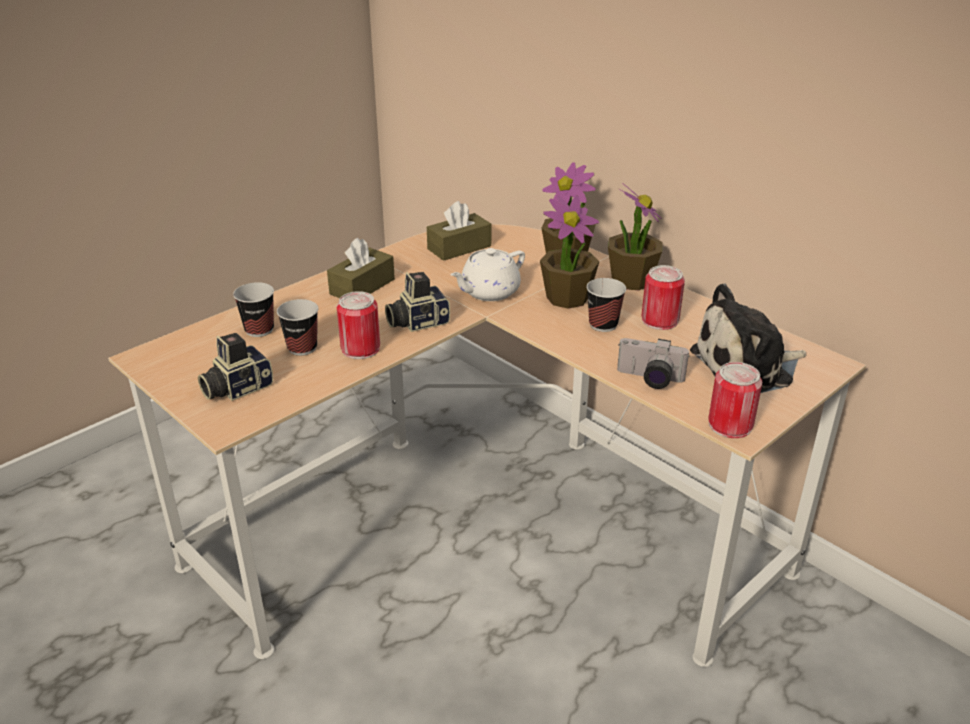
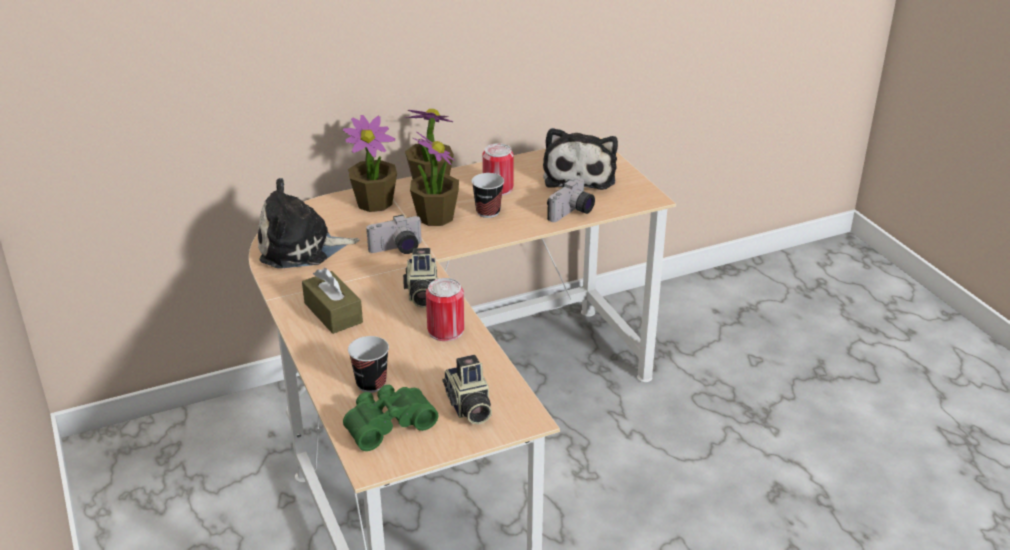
camera: 70 degrees left, 0 degrees up
cup [277,299,318,356] -> none
brown tissue box [427,201,491,261] -> plush toy [258,178,359,268]
white teapot [450,248,525,301] -> camera [366,215,422,254]
can [708,362,762,438] -> none
none -> green binoculars [343,385,438,451]

